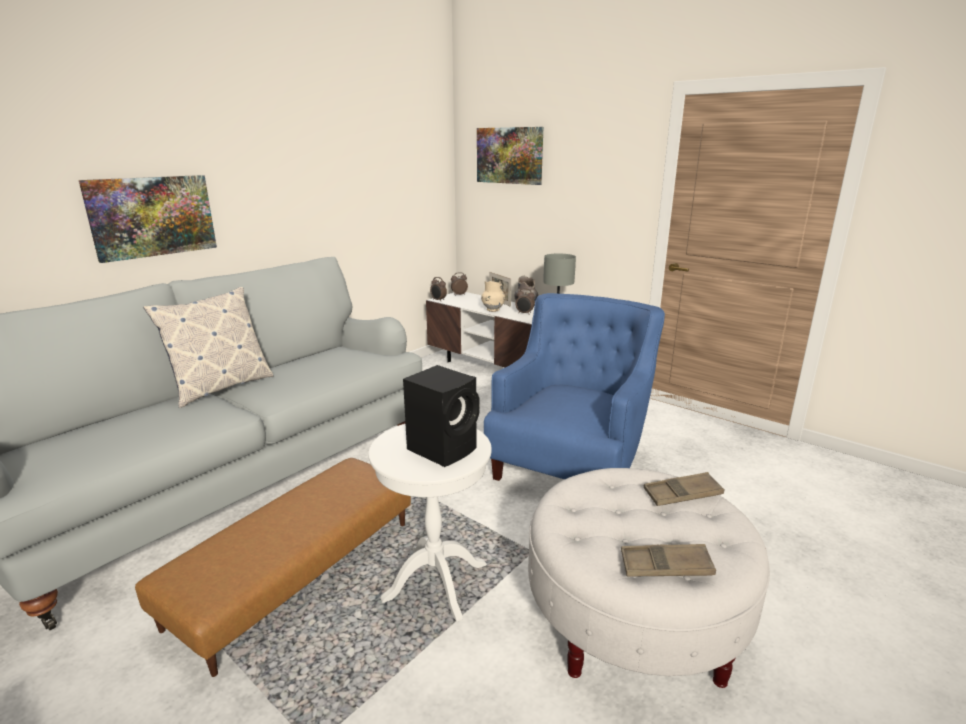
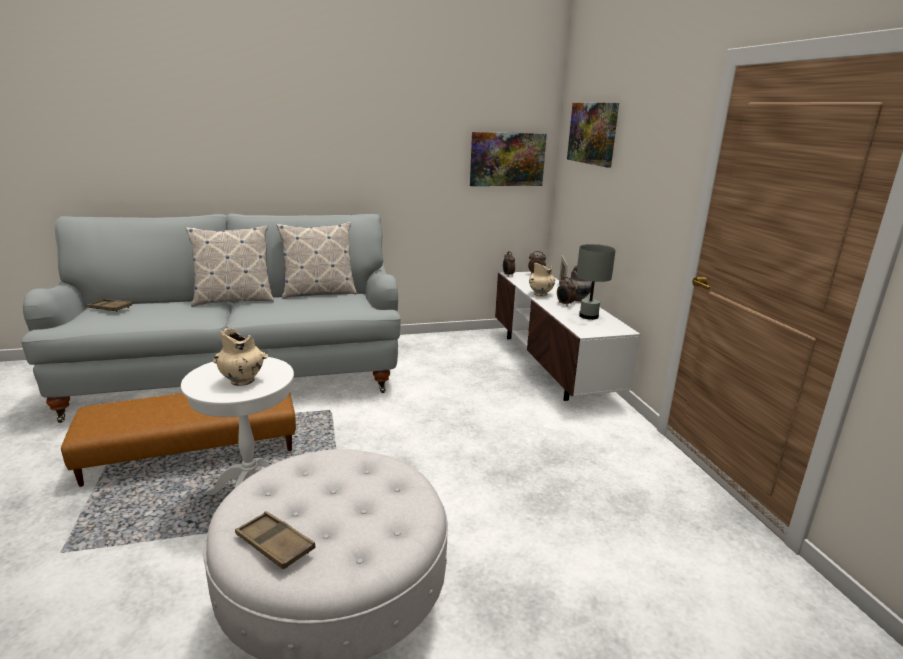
camera: 35 degrees right, 0 degrees up
picture [79,175,217,263] -> picture moved to [470,132,547,186]
black speaker [403,365,479,467] -> beige vase [213,328,268,386]
blue armchair [484,293,665,481] -> none
brown tray [644,472,725,506] -> brown tray moved to [86,299,132,312]
none -> pillow [276,222,357,299]

